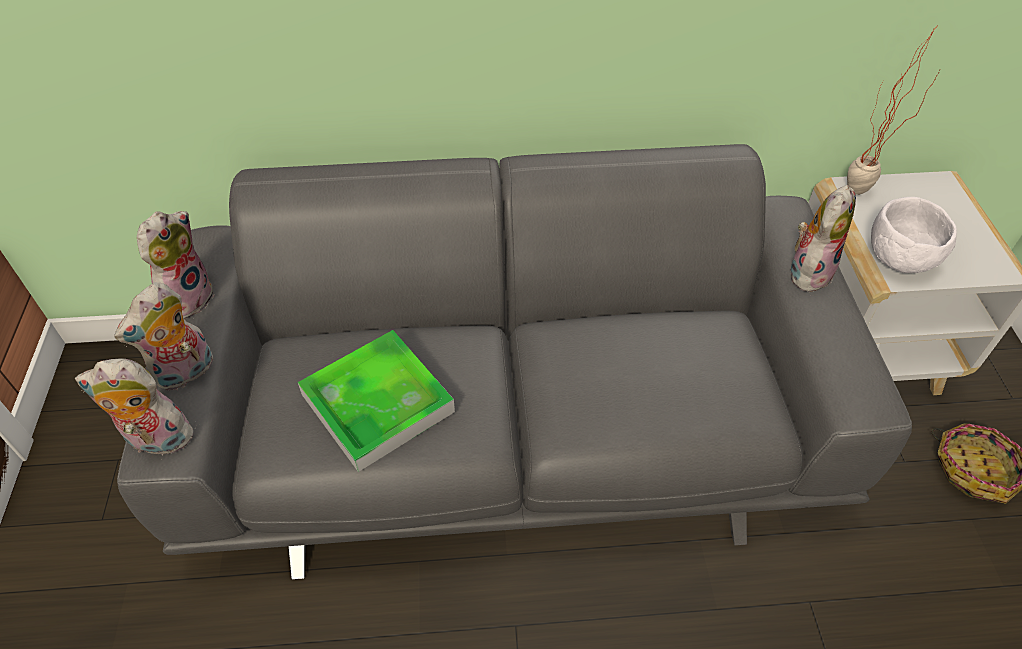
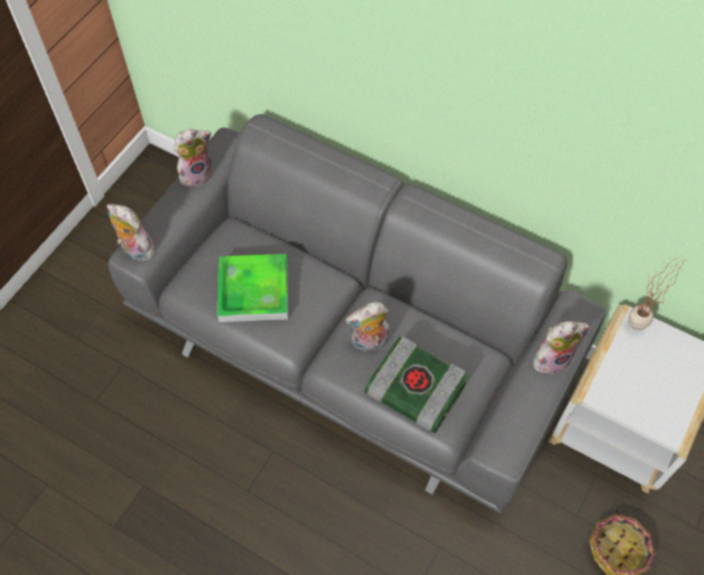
camera: 35 degrees right, 10 degrees up
plush toy [114,282,213,391] -> plush toy moved to [345,302,389,352]
white bowl [871,197,957,273] -> none
none -> book [364,337,468,433]

